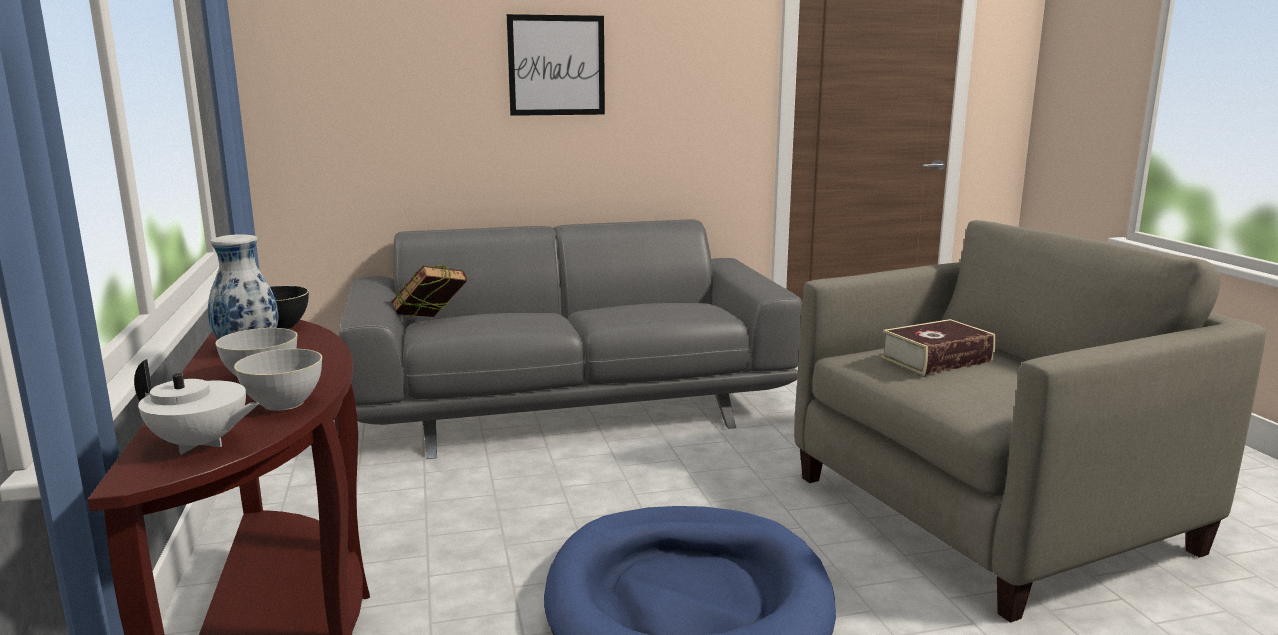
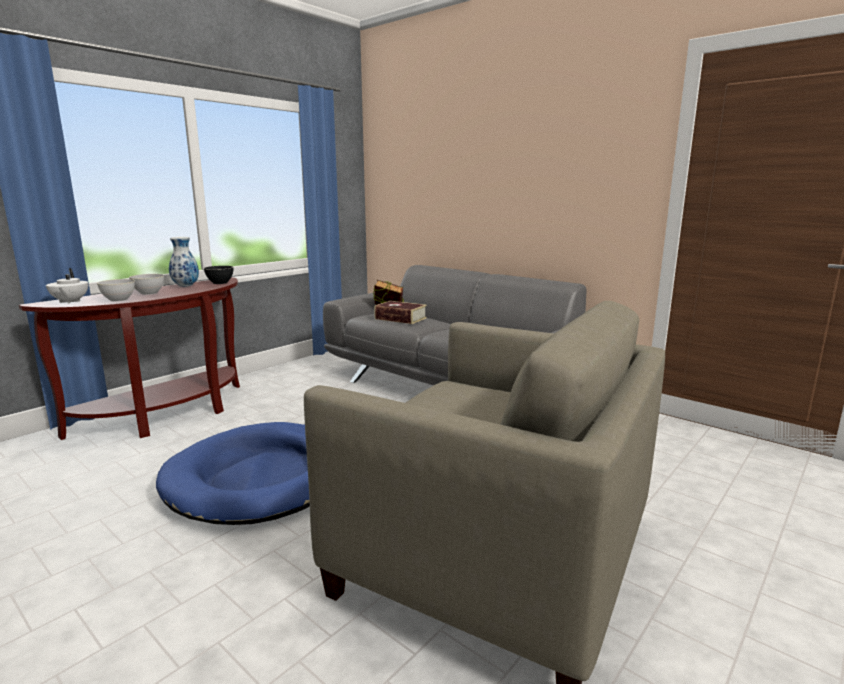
camera: 55 degrees right, 0 degrees up
picture [507,14,605,116] -> none
book [881,319,996,375] -> book moved to [374,301,427,324]

